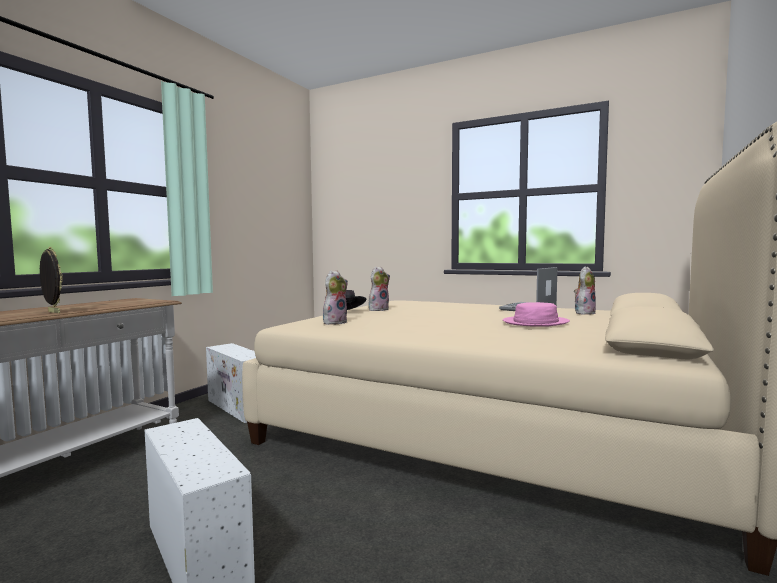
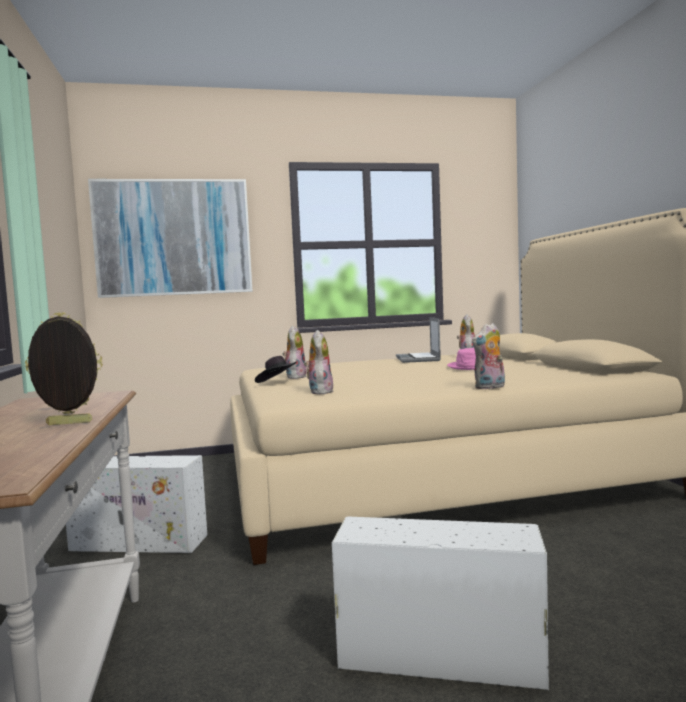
camera: 40 degrees left, 0 degrees up
none -> picture [88,179,253,298]
none -> plush toy [472,323,505,389]

